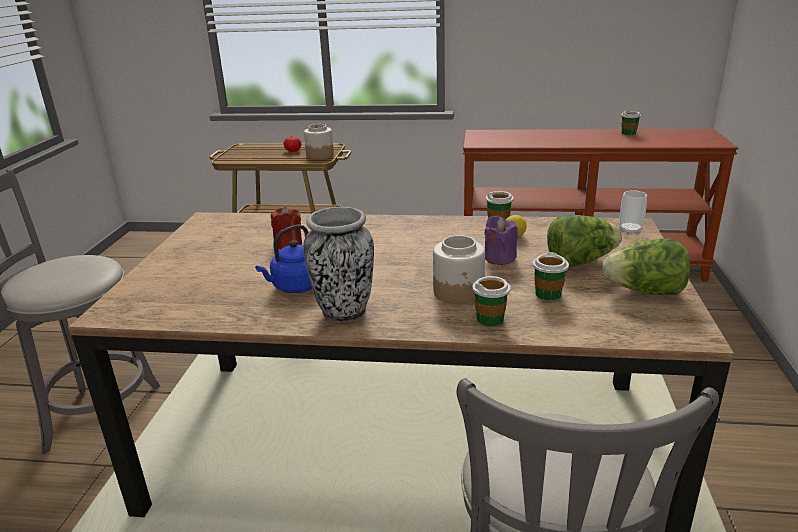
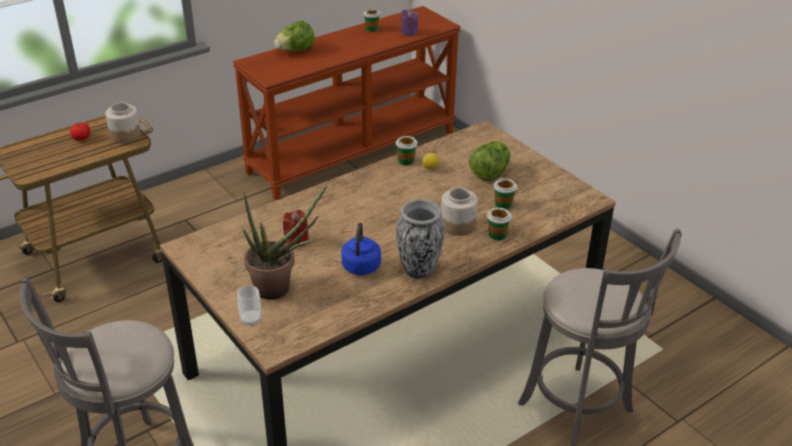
camera: 45 degrees left, 10 degrees up
purple candle [485,216,518,265] -> purple candle moved to [401,10,418,36]
lettuce [603,239,690,295] -> lettuce moved to [274,21,315,51]
cup [619,190,647,235] -> cup moved to [237,285,261,326]
none -> potted plant [243,183,328,300]

